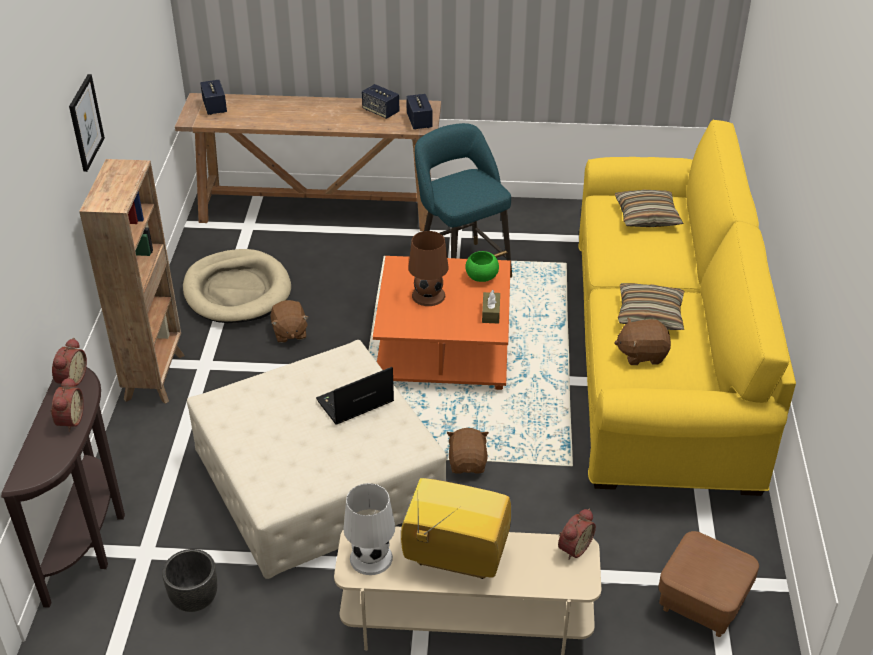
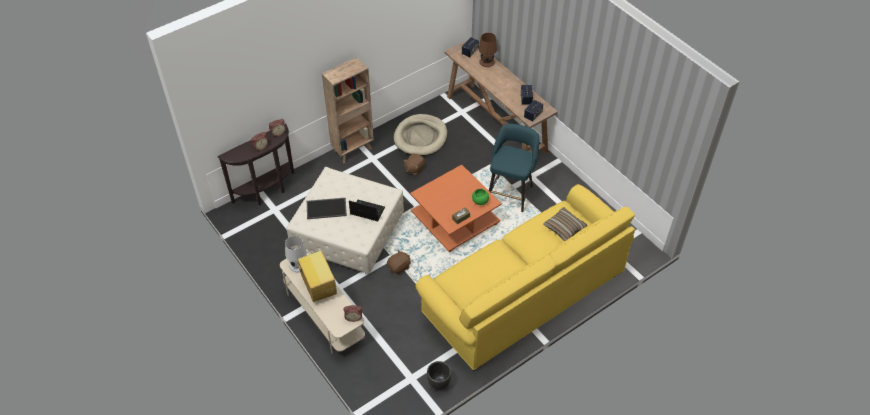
camera: 50 degrees right, 10 degrees up
picture [69,74,105,172] -> none
black planter [162,549,217,612] -> black planter moved to [427,361,451,390]
brown table lamp [408,231,449,306] -> brown table lamp moved to [479,33,497,67]
brown plush toy [614,318,671,365] -> none
pillow [618,283,684,330] -> none
brown ottoman [659,531,759,637] -> none
none -> tray [307,198,347,219]

